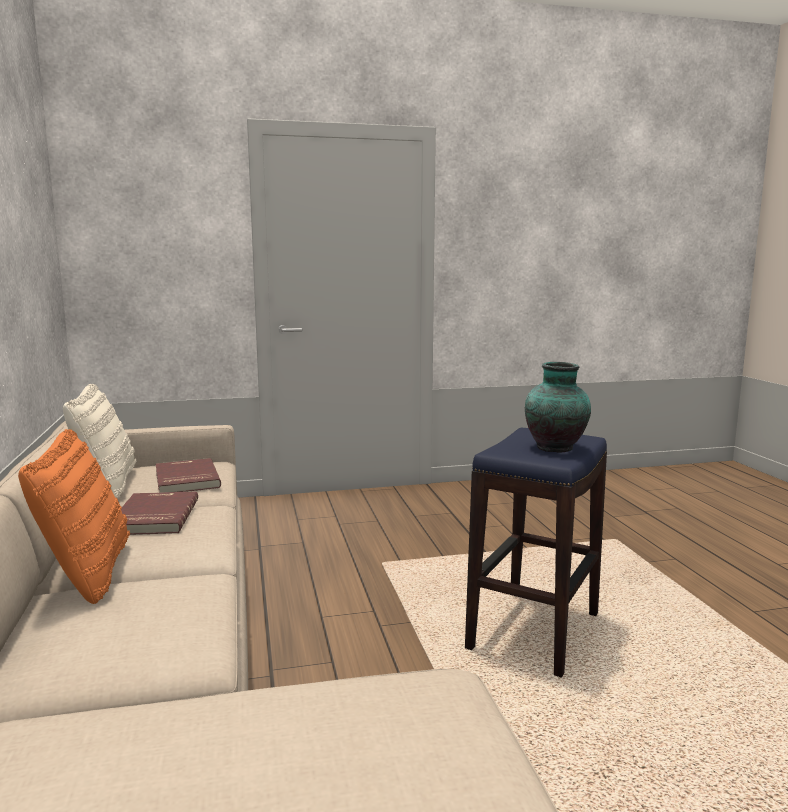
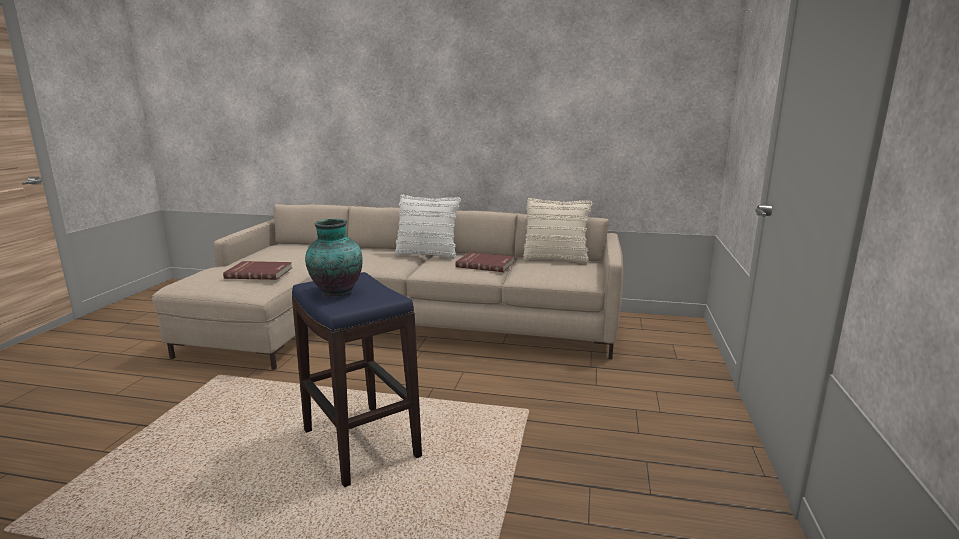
camera: 115 degrees right, 5 degrees up
orange pillow [18,429,130,604] -> white pillow [395,194,461,259]
red book [156,458,221,493] -> red book moved to [223,261,292,280]

